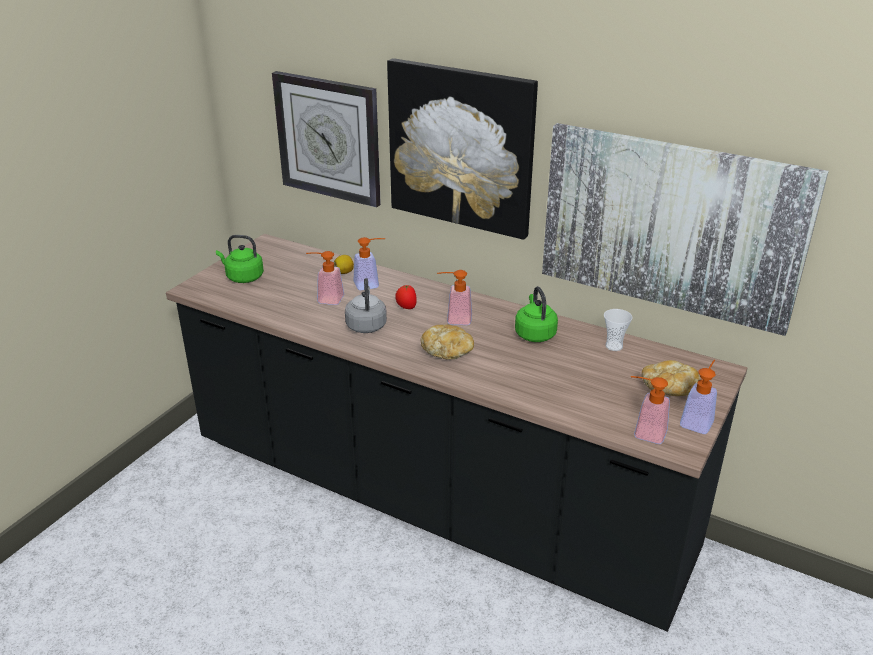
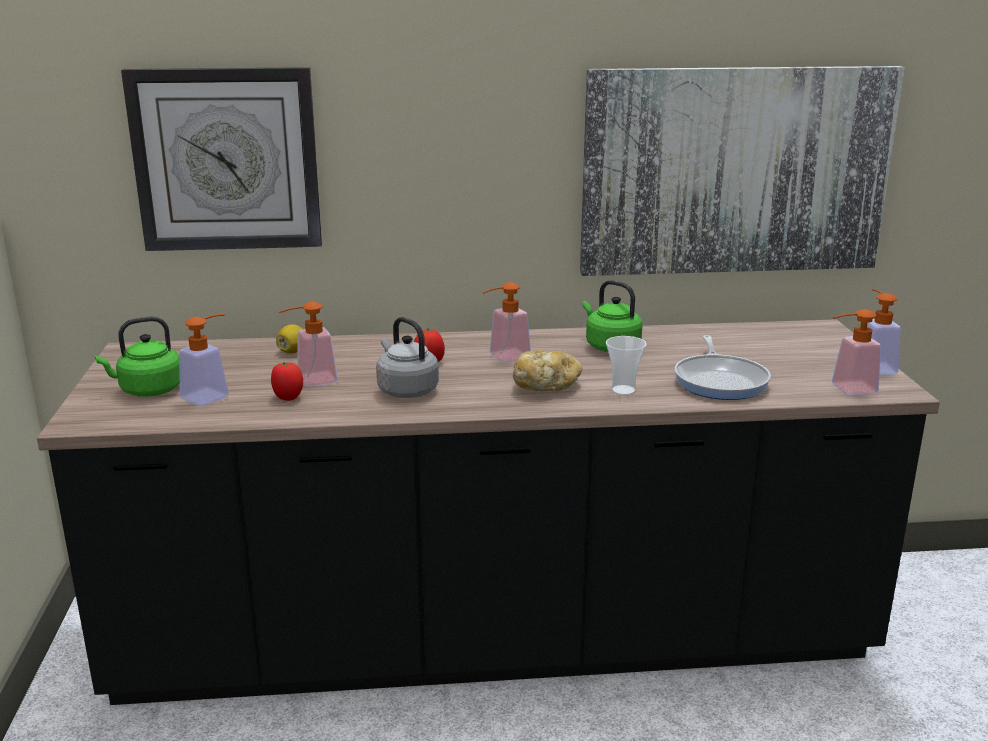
camera: 35 degrees left, 10 degrees down
soap dispenser [354,237,385,290] -> soap dispenser moved to [179,314,229,406]
picture [387,58,538,240] -> none
cup [604,309,633,351] -> cup moved to [606,336,647,396]
bread [642,360,700,396] -> none
none -> tomato [271,362,303,401]
none -> frying pan [674,335,771,400]

